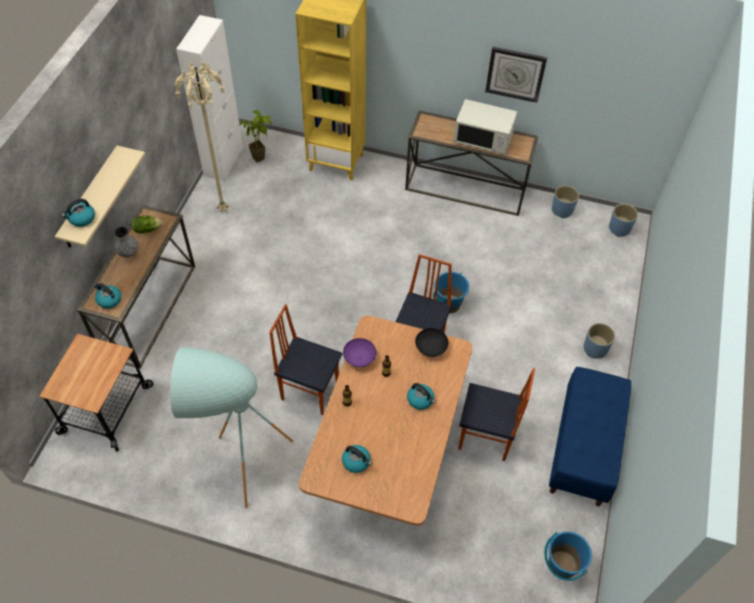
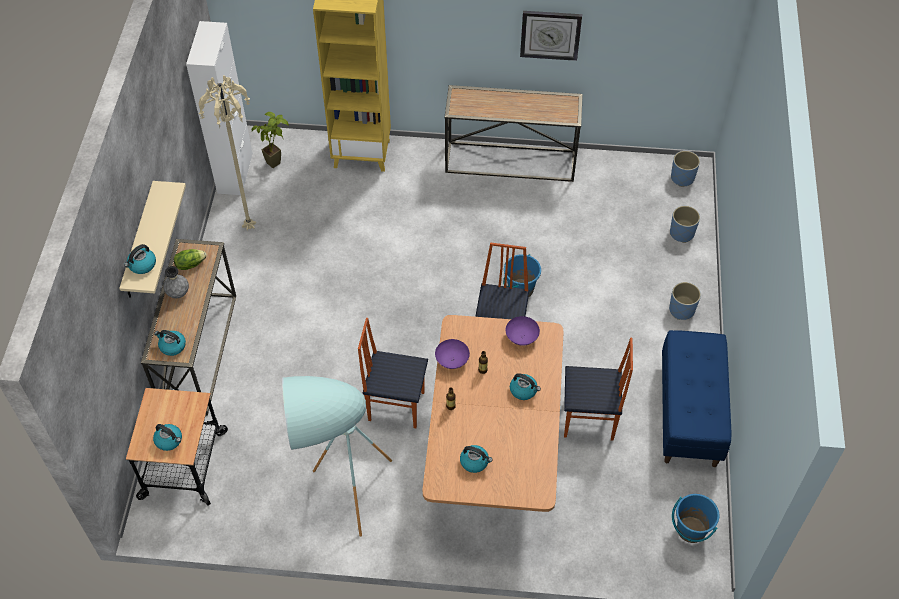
camera: 10 degrees left, 0 degrees up
black bowl [415,328,448,357] -> purple bowl [506,316,540,345]
white microwave [454,99,517,155] -> none
blue planter [552,185,579,218] -> blue planter moved to [670,206,700,243]
none -> kettle [153,424,182,451]

